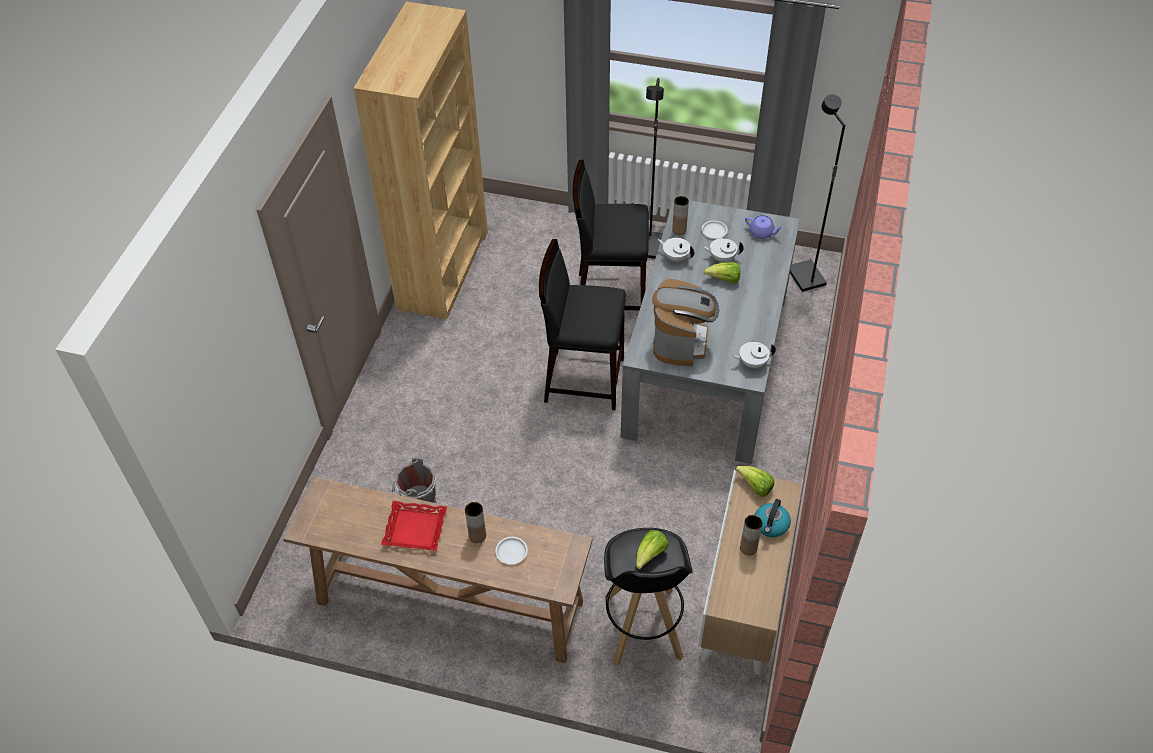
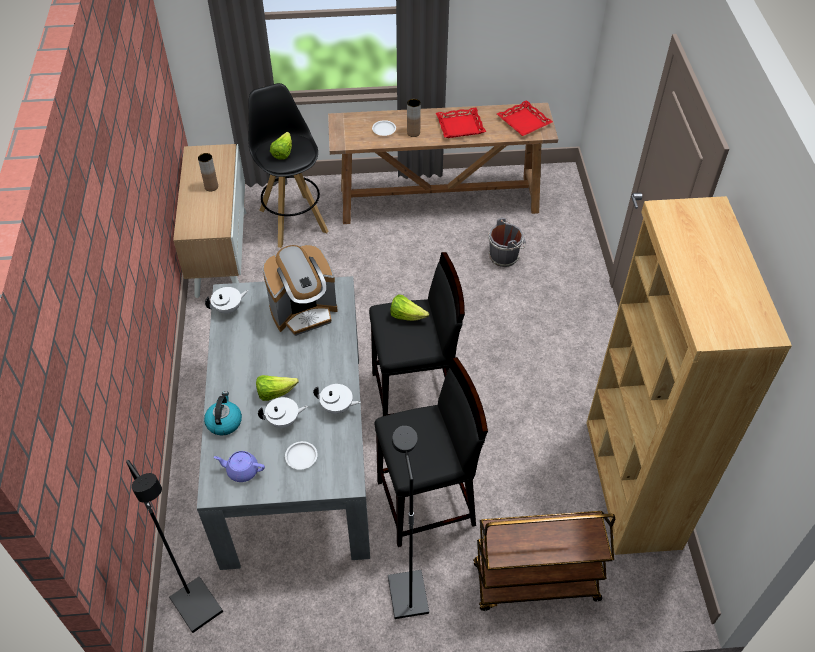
camera: 160 degrees right, 0 degrees up
coffee machine [652,279,719,366] -> coffee machine turned 105 degrees counterclockwise [263,245,338,336]
brown vase [672,196,689,235] -> none
lettuce [736,466,774,497] -> lettuce moved to [390,295,429,321]
kettle [755,499,791,537] -> kettle moved to [204,391,242,435]
none -> brown cart [473,511,615,611]
none -> red tray [497,100,553,136]

